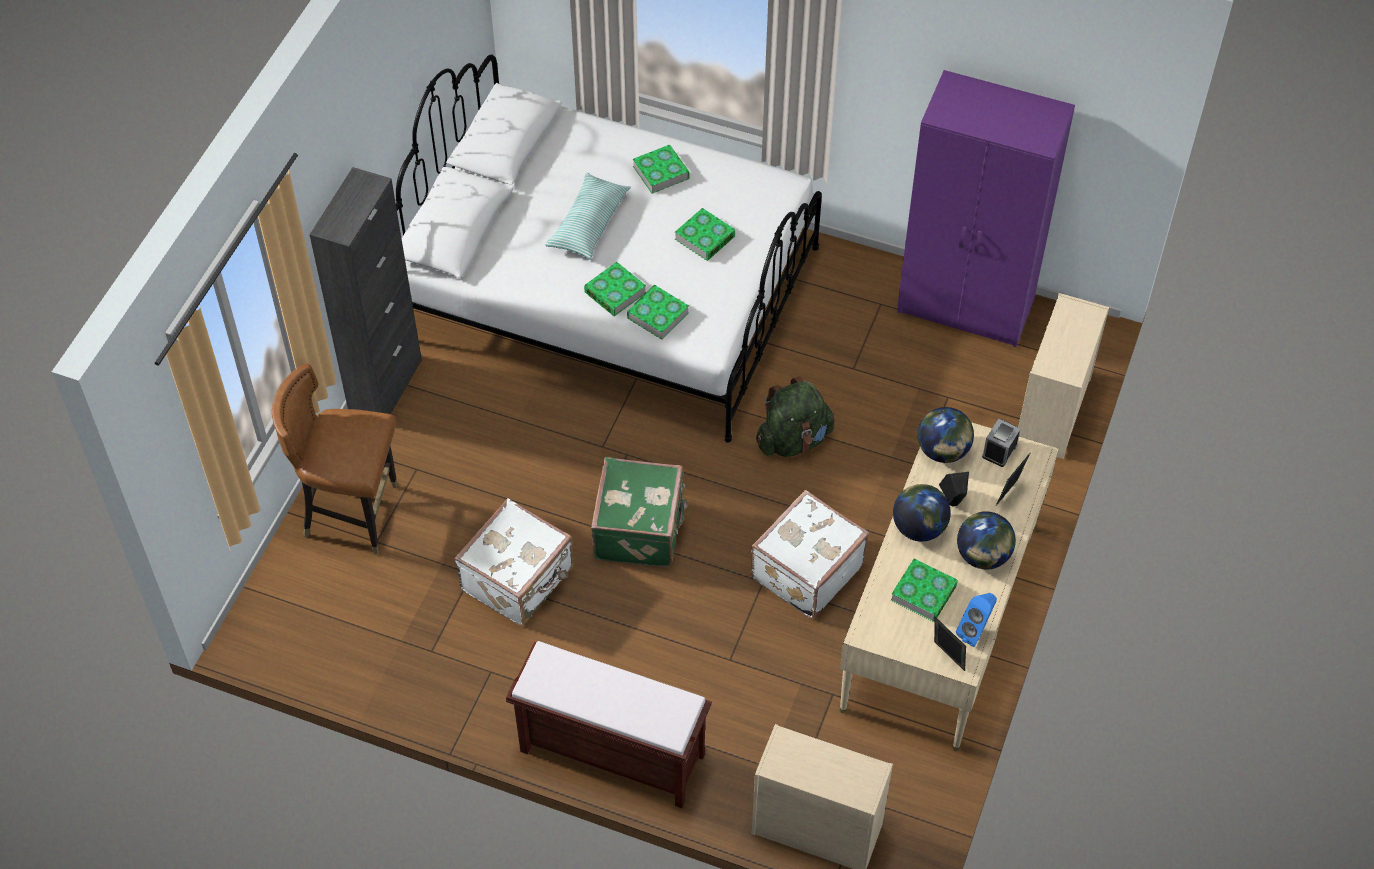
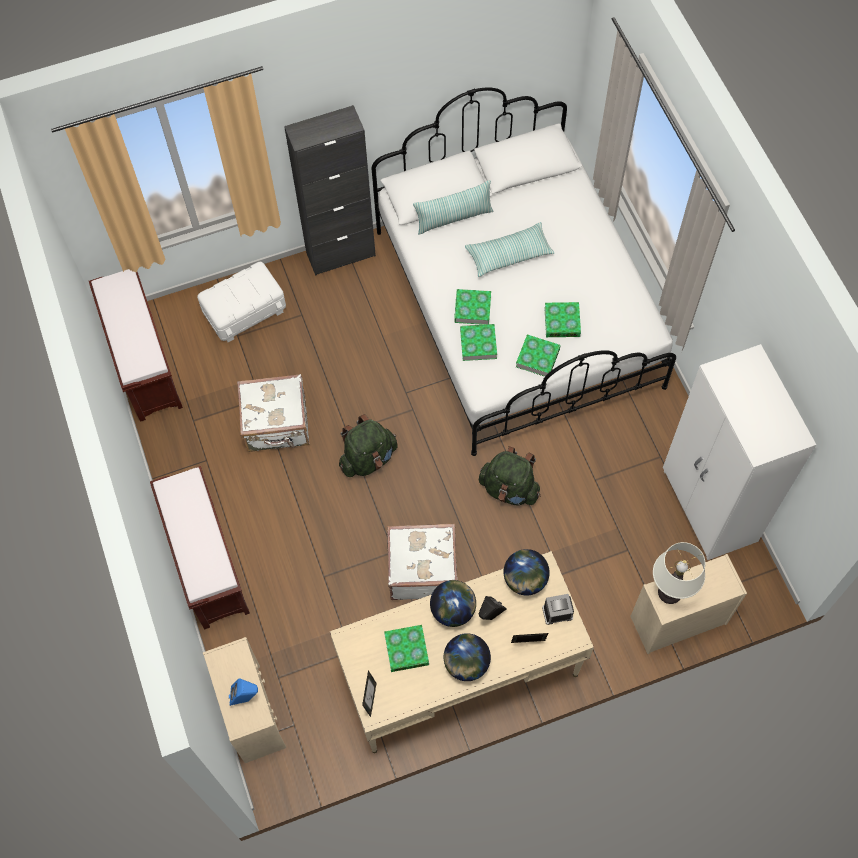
camera: 50 degrees right, 10 degrees up
brown chair [272,364,398,555] -> white storage box [197,262,286,342]
green suitcase [591,457,688,567] -> green backpack [339,414,398,477]
book [633,145,689,194] -> book moved to [516,335,561,377]
purple wardrobe [897,70,1075,347] -> white wardrobe [663,344,816,560]
blue speaker [956,593,997,647] -> blue speaker moved to [229,678,258,706]
none -> brown bench [89,269,183,422]
none -> pillow [413,180,493,235]
none -> white table lamp [653,542,705,604]

